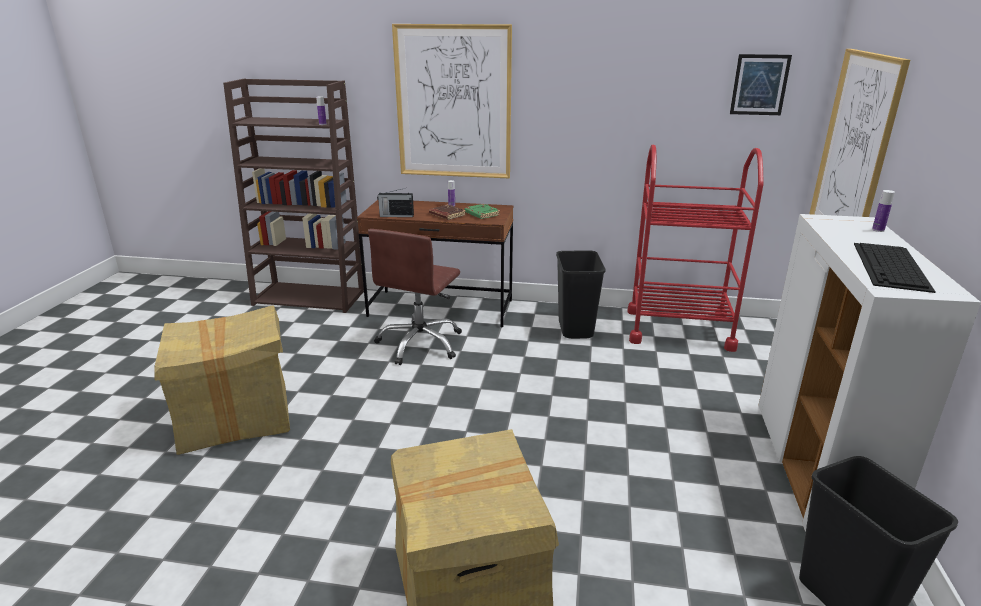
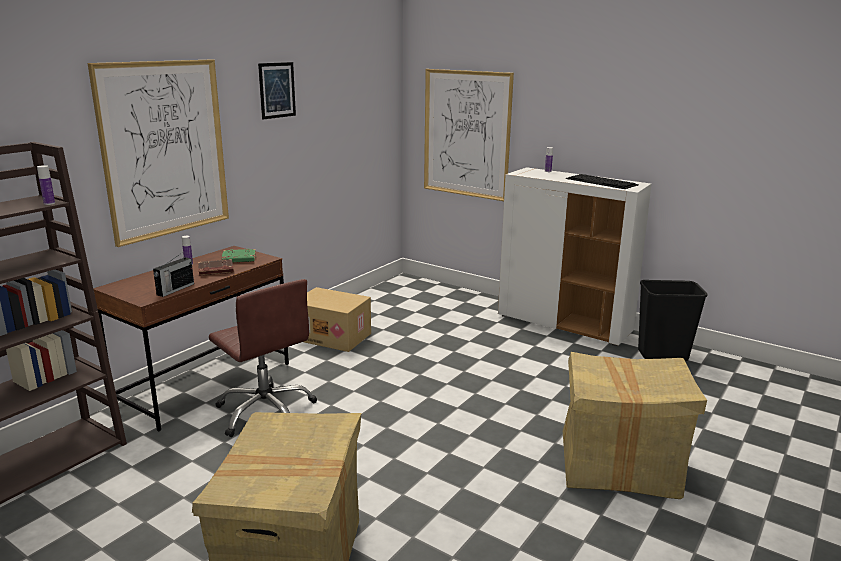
camera: 65 degrees left, 5 degrees down
black trash can [556,251,605,339] -> cardboard box [304,287,371,352]
red cart [627,145,764,352] -> none
picture [730,54,792,115] -> picture moved to [258,62,296,119]

